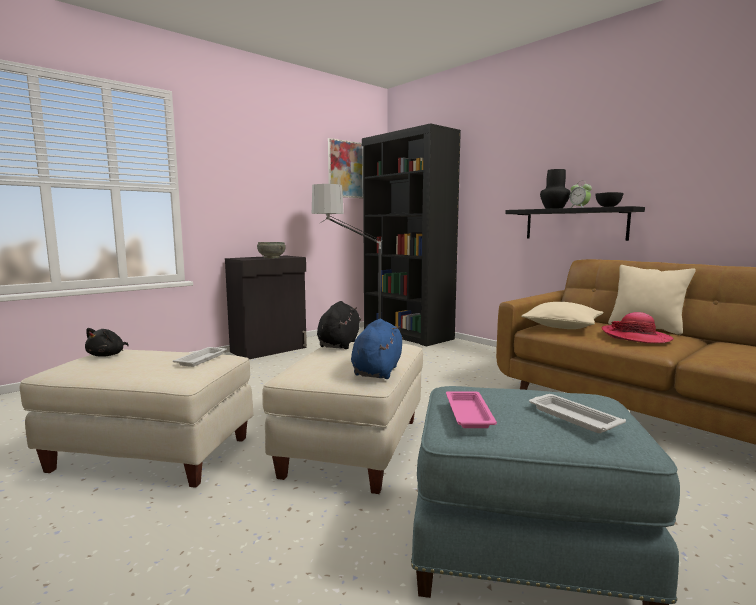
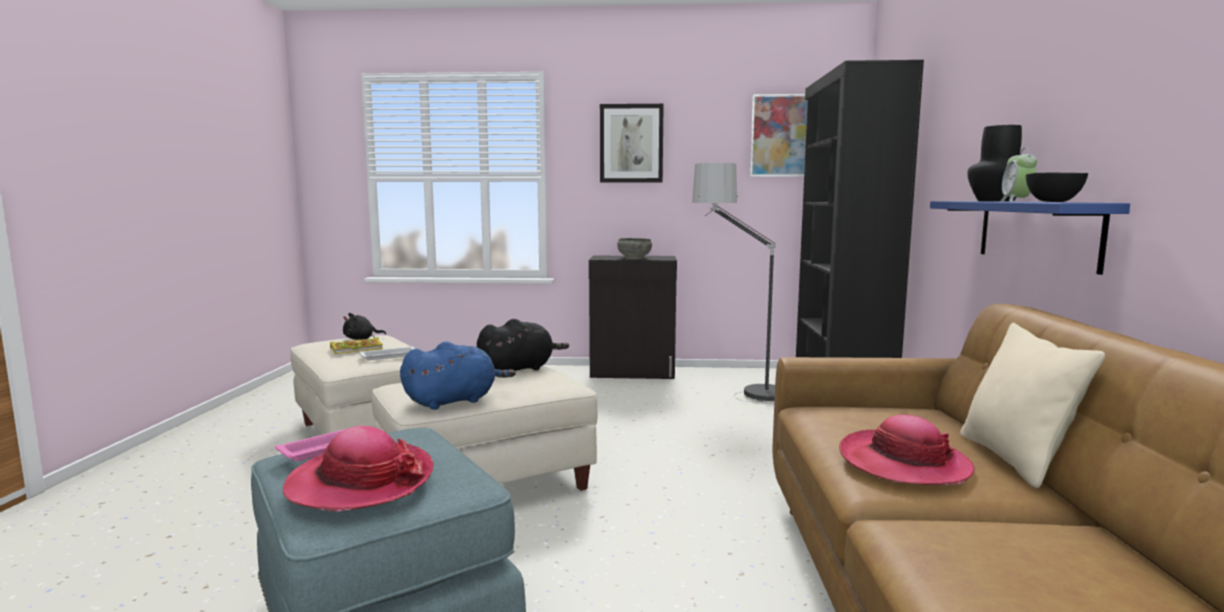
camera: 45 degrees right, 0 degrees up
black shelf [506,206,645,241] -> blue shelf [930,201,1130,275]
beige pillow [521,302,604,329] -> none
white tray [529,394,626,433] -> hat [283,426,434,511]
none -> book [330,337,383,354]
none -> picture [600,104,664,183]

